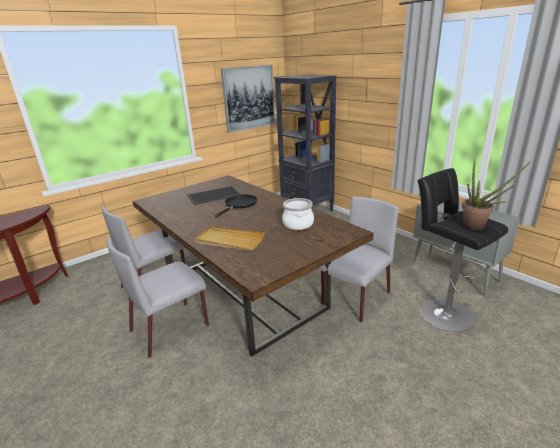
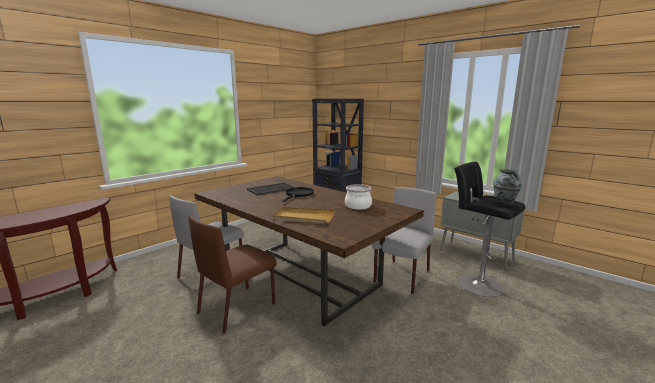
camera: 10 degrees left, 10 degrees down
grey chair [107,237,209,358] -> brown chair [188,215,277,334]
picture [221,65,275,133] -> none
potted plant [462,160,530,230] -> vase [493,169,521,206]

